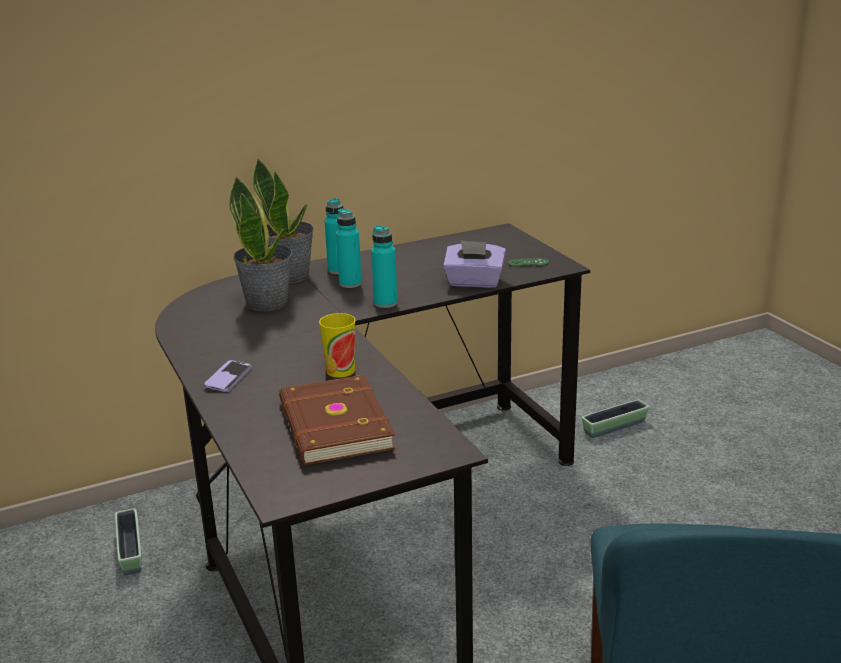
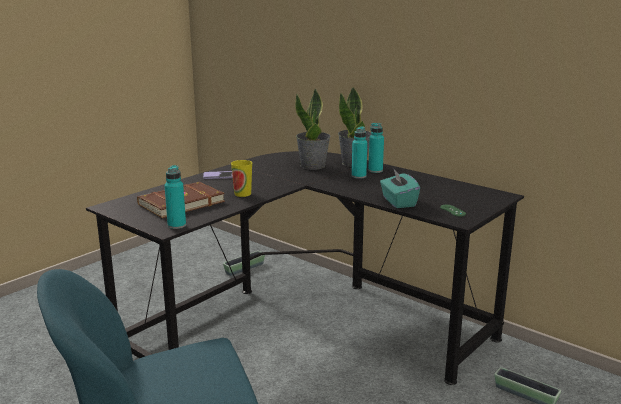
camera: 65 degrees right, 5 degrees down
turquoise bottle [371,225,398,308] -> turquoise bottle moved to [164,165,186,229]
purple tissue box [443,240,506,288] -> turquoise tissue box [380,168,420,208]

